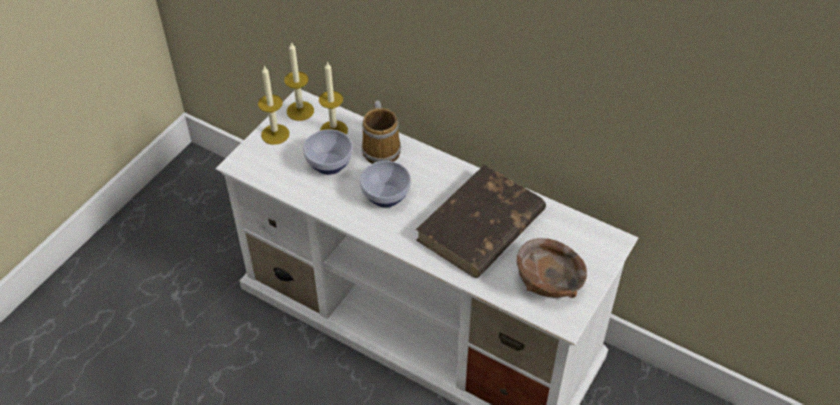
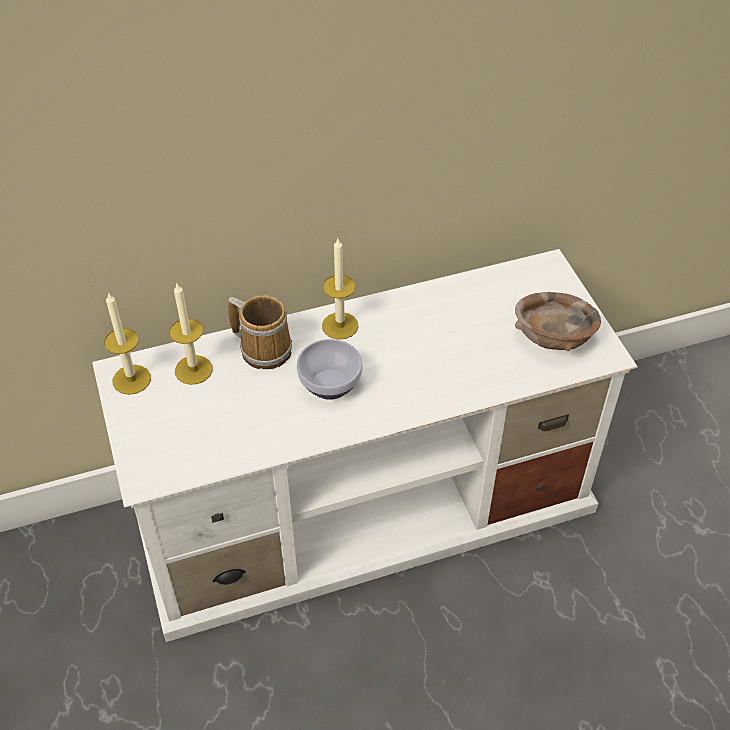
camera: 50 degrees left, 0 degrees up
candle [258,65,289,145] -> candle moved to [322,239,358,340]
bowl [303,130,353,175] -> none
brown book [416,164,546,278] -> none

